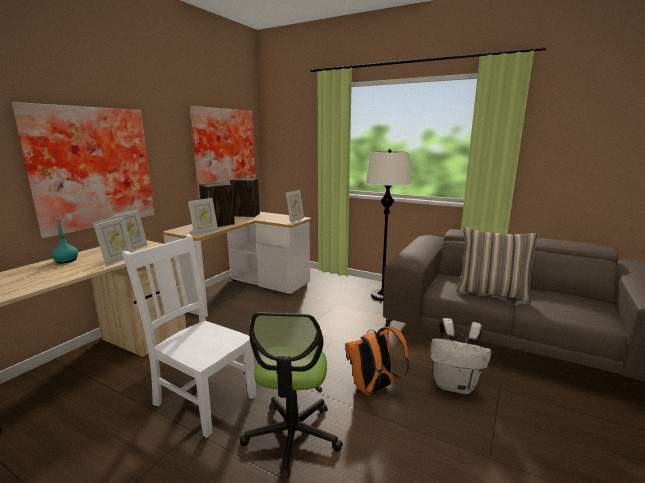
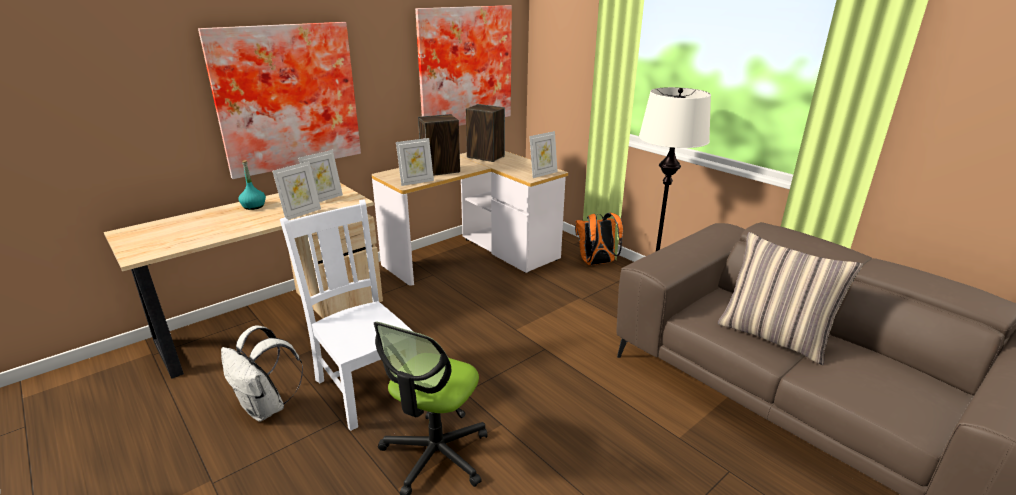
camera: 20 degrees right, 10 degrees up
orange backpack [345,327,409,395] -> orange backpack moved to [575,213,623,265]
white backpack [430,318,492,394] -> white backpack moved to [221,326,303,422]

